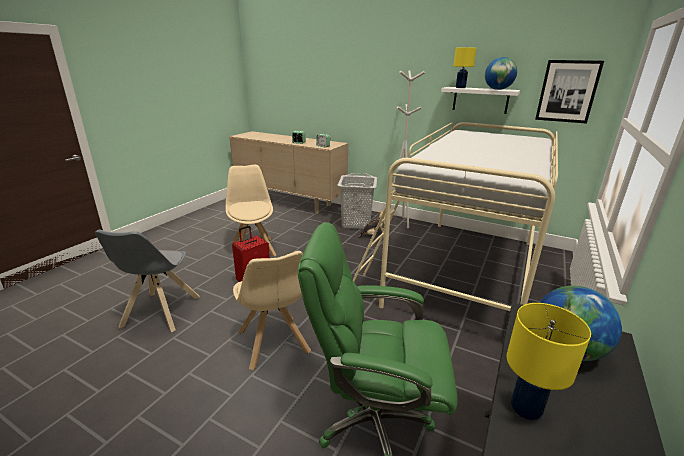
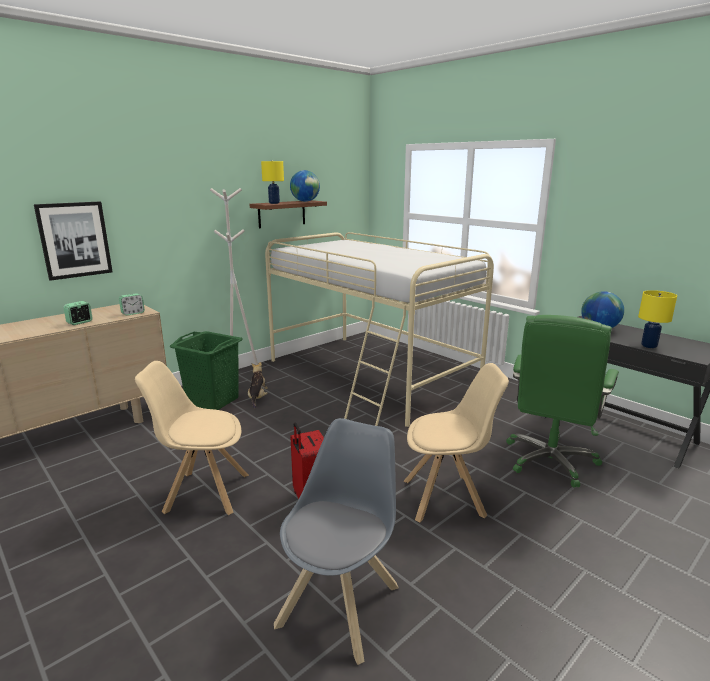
camera: 70 degrees left, 5 degrees down
grey chair [95,230,200,332] -> grey chair turned 90 degrees counterclockwise [274,418,398,665]
grey laundry basket [337,173,377,229] -> green laundry basket [169,331,243,410]
white shelf [441,87,520,114] -> brown shelf [250,200,327,228]
picture [535,60,604,124] -> picture moved to [34,201,113,281]

